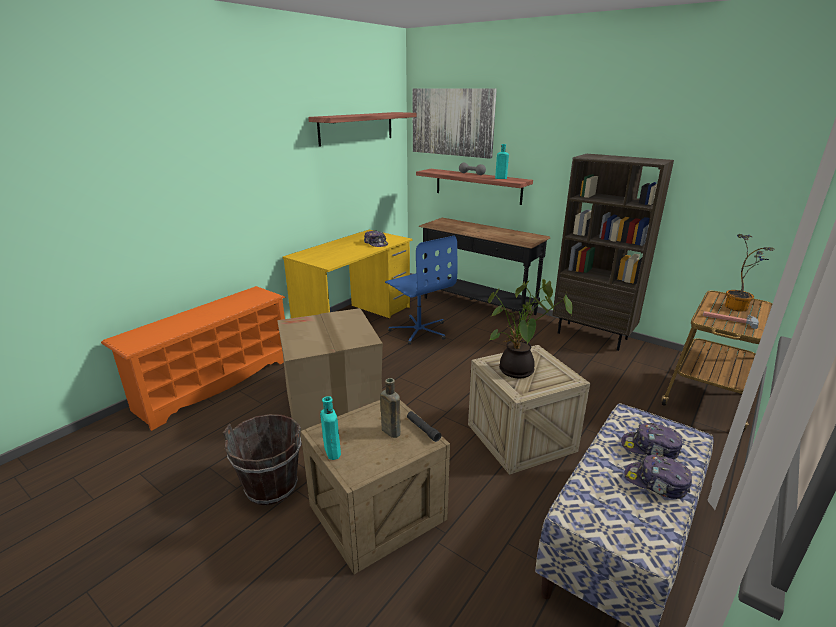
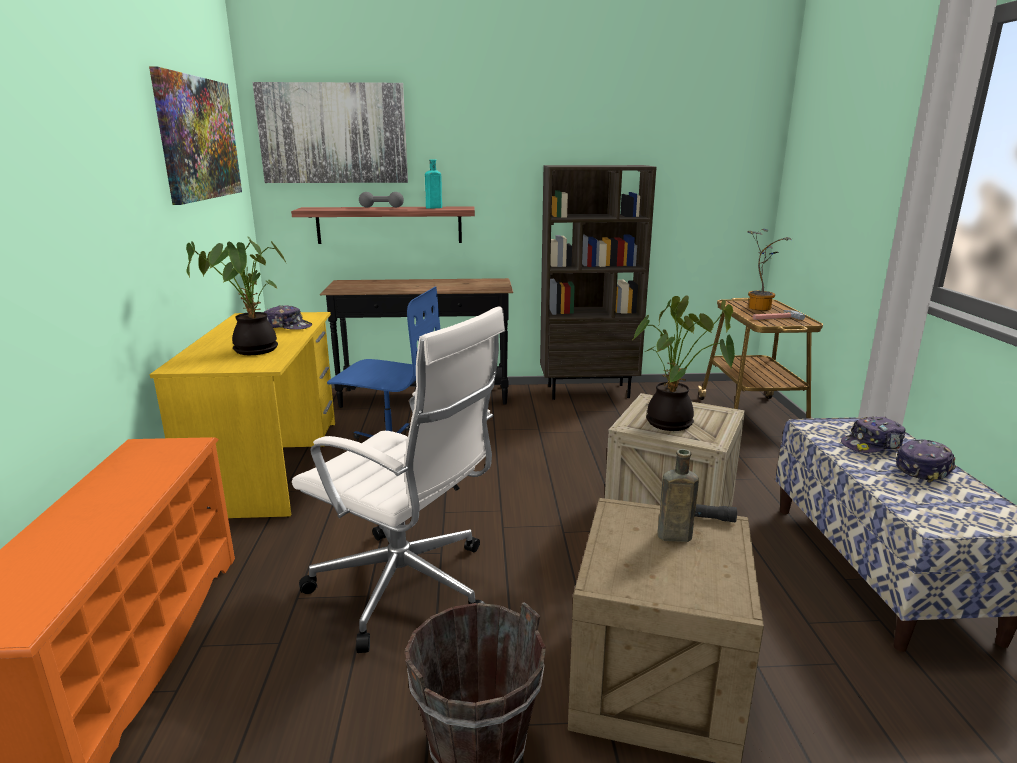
camera: 40 degrees left, 5 degrees down
cardboard box [277,308,383,437] -> white office chair [292,306,505,653]
shelf [308,112,416,147] -> picture [149,66,242,205]
turquoise bottle [320,396,341,460] -> none
cap [624,455,692,499] -> cap turned 150 degrees clockwise [896,439,956,483]
none -> potted plant [186,237,288,355]

